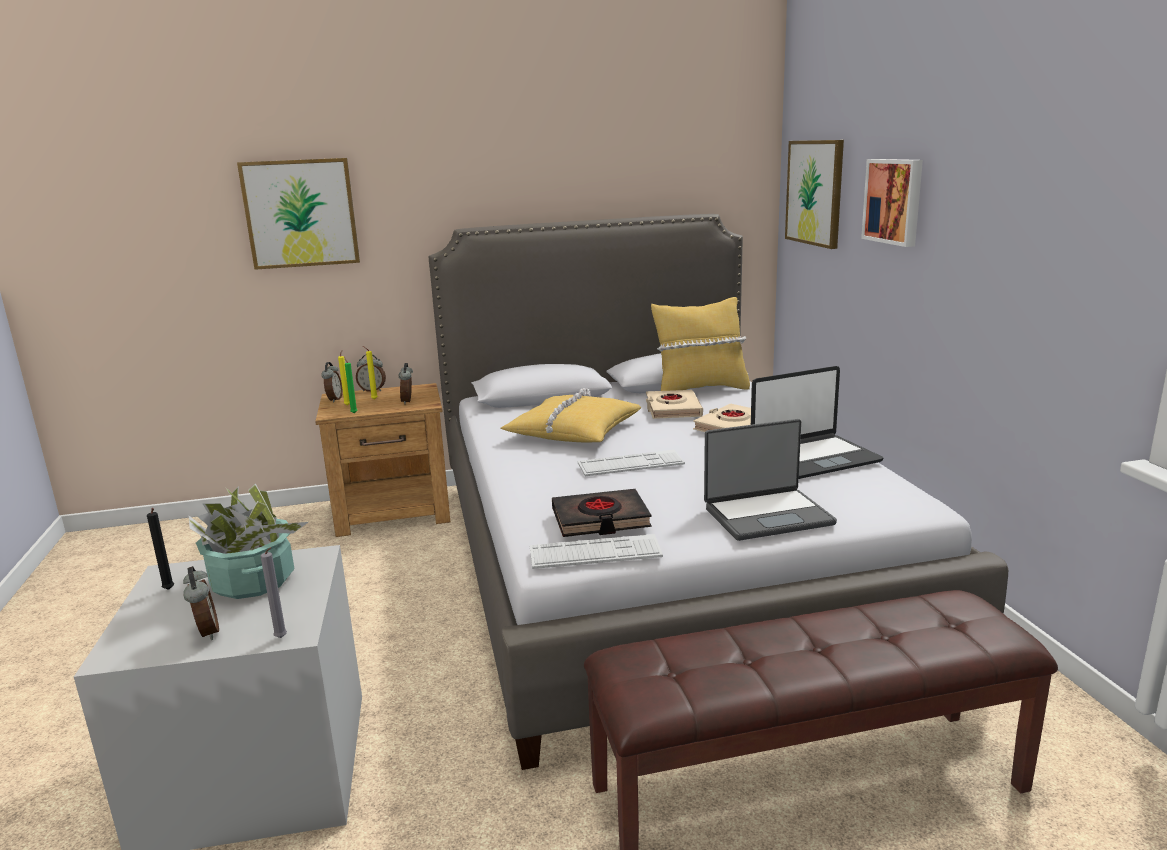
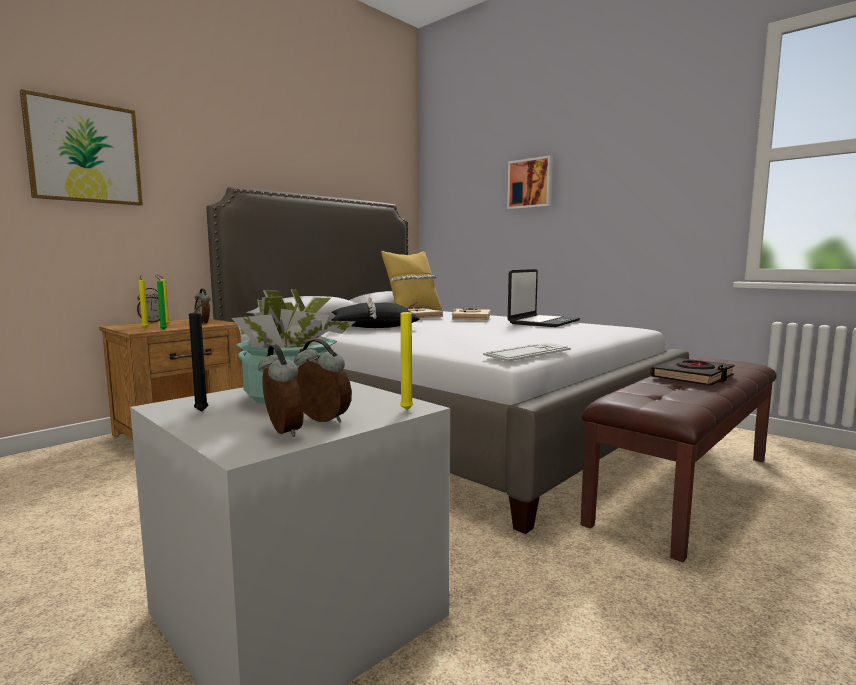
camera: 35 degrees left, 10 degrees down
grey candle [261,547,287,638] -> yellow candle [400,302,418,410]
alarm clock [321,362,342,403] -> alarm clock moved to [258,344,304,437]
yellow pillow [501,388,641,443] -> black pillow [331,297,420,328]
black book [552,489,652,537] -> black book moved to [650,358,734,386]
keyboard [578,450,685,476] -> none
laptop [704,419,837,541] -> none
picture [785,140,844,249] -> none

